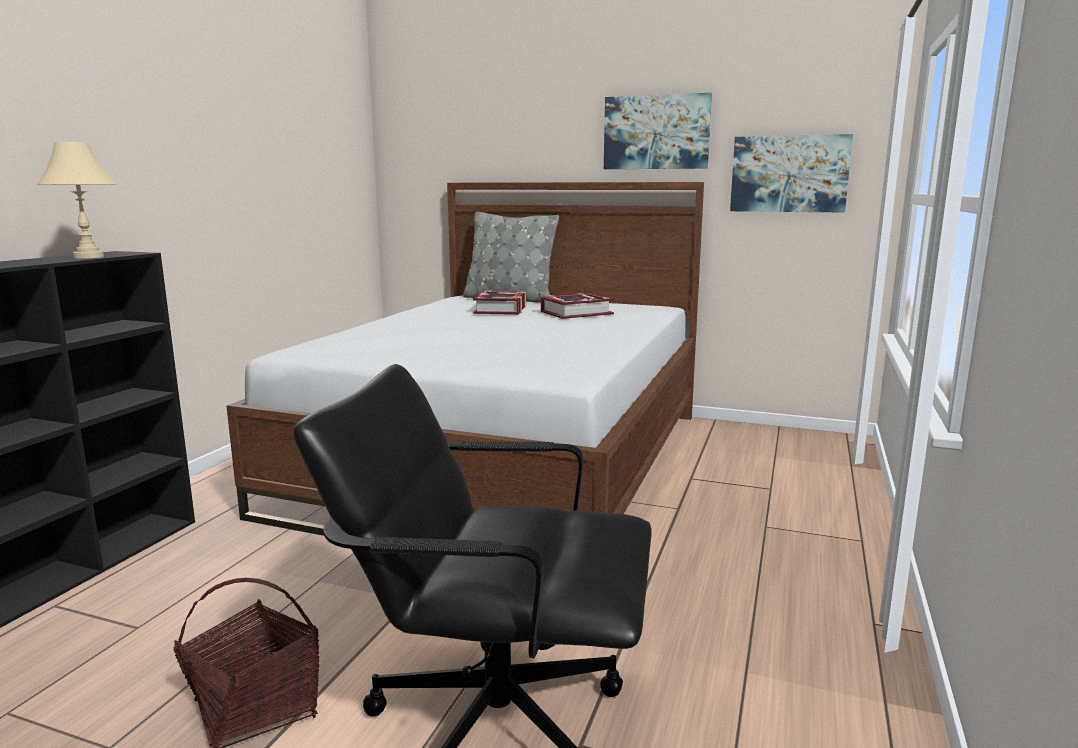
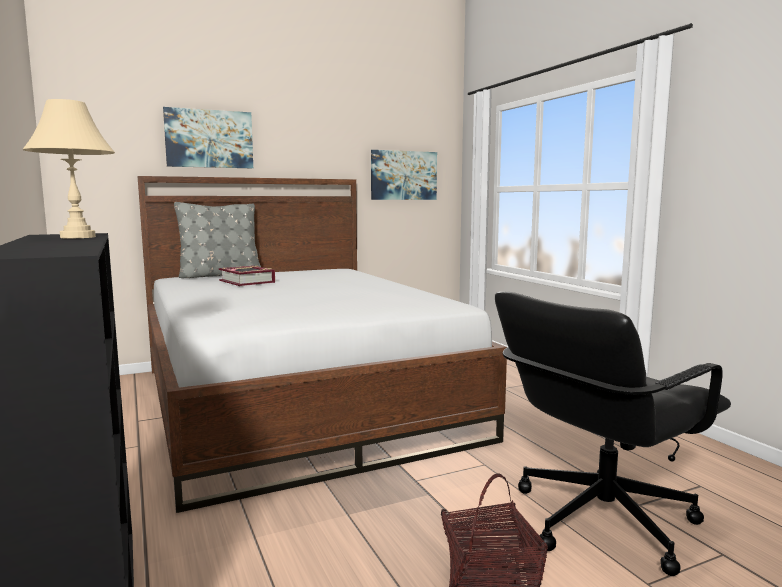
camera: 45 degrees left, 5 degrees down
book [541,293,614,319] -> none
picture [604,93,712,169] -> picture moved to [163,107,253,168]

